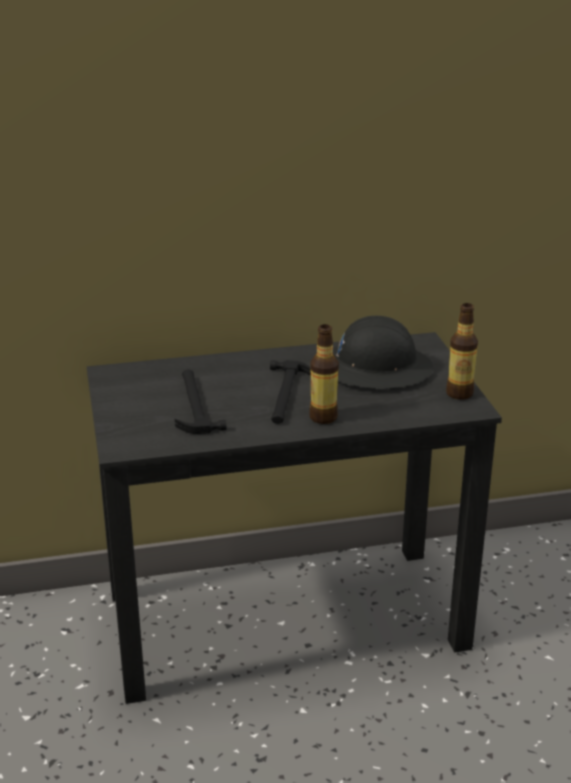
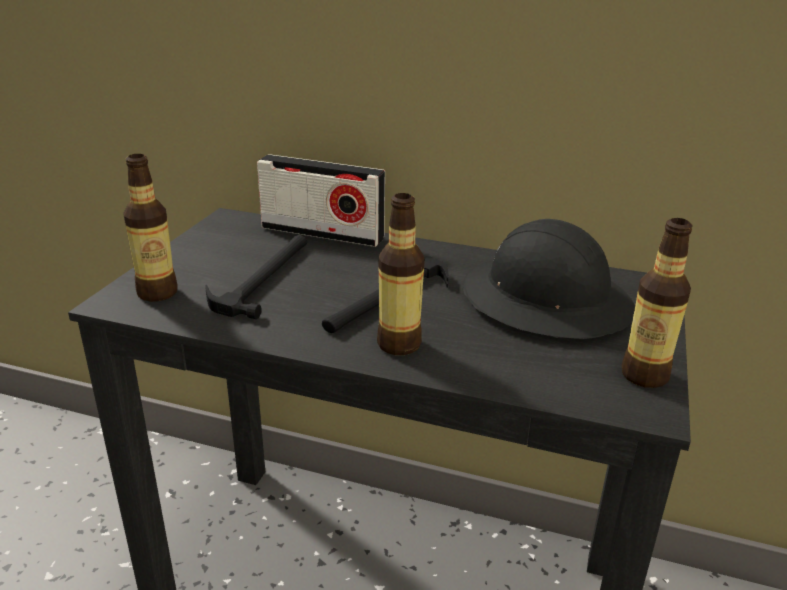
camera: 30 degrees right, 0 degrees up
none -> bottle [123,154,177,302]
none -> radio [257,154,385,247]

